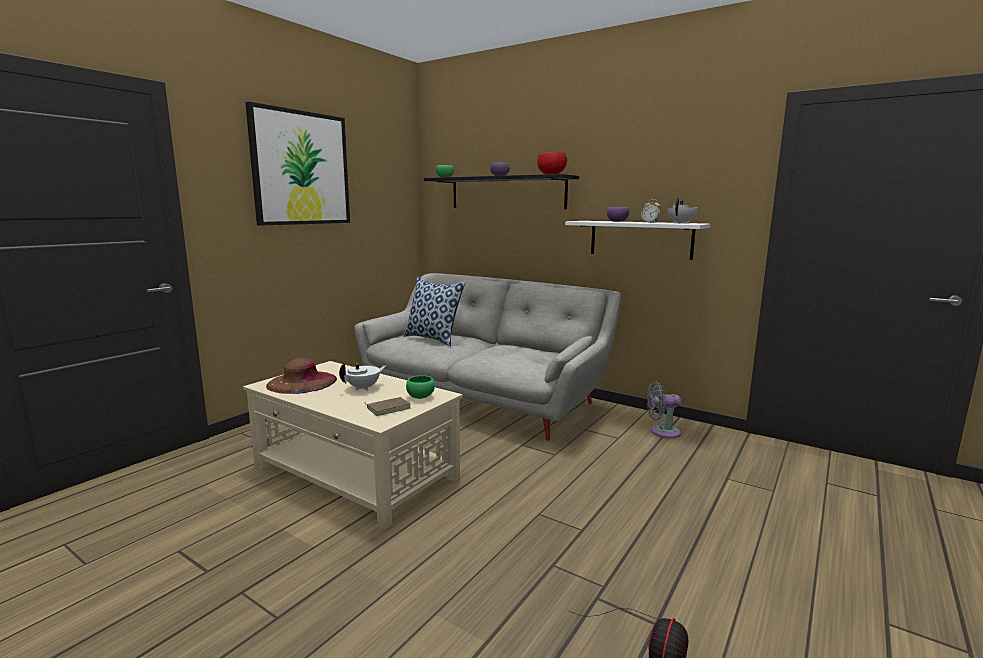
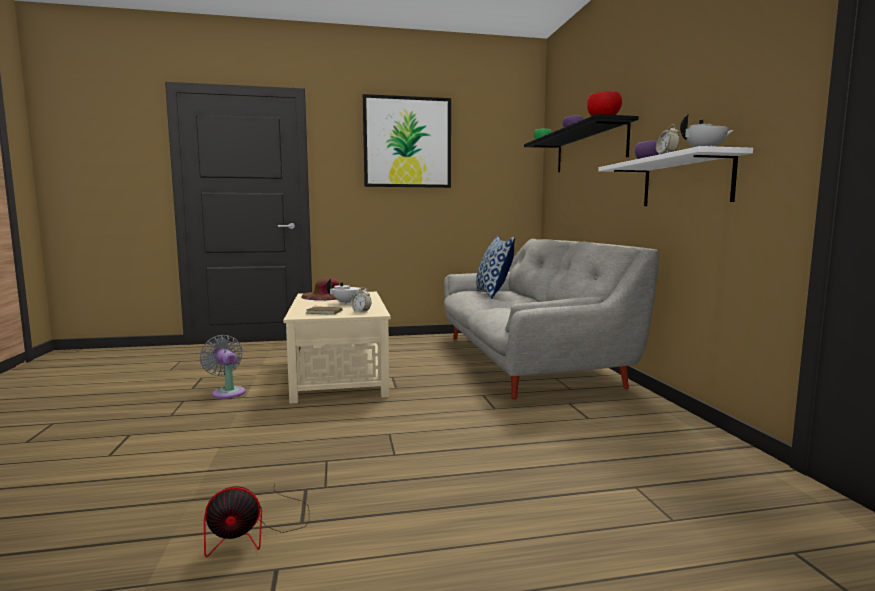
camera: 45 degrees right, 5 degrees down
green bowl [406,375,435,399] -> alarm clock [351,287,371,312]
grey fan [647,382,681,438] -> grey fan moved to [200,335,245,399]

